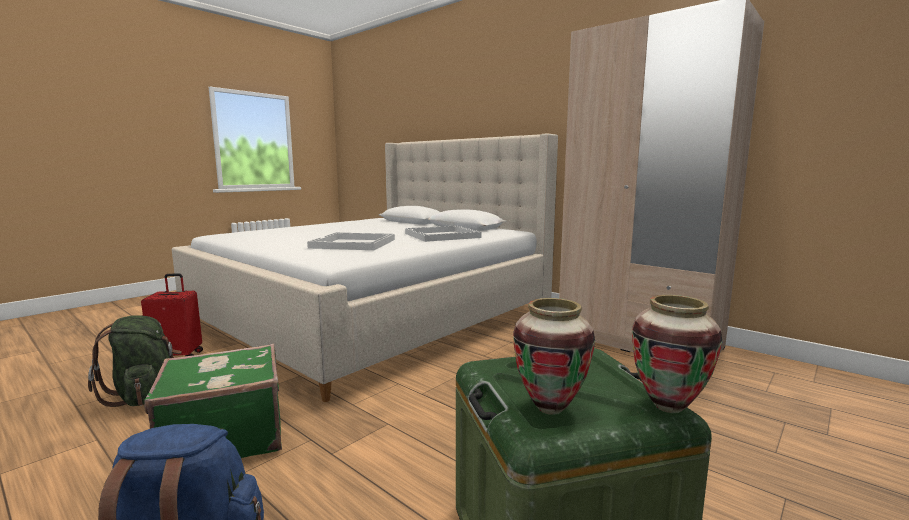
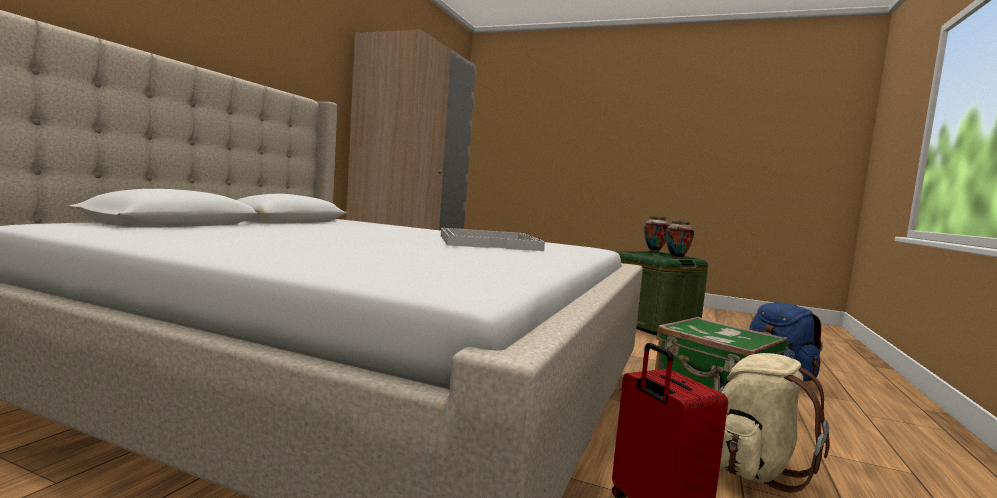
camera: 110 degrees left, 5 degrees down
green backpack [88,315,182,407] -> beige backpack [719,353,830,493]
white tray [405,225,481,242] -> none

